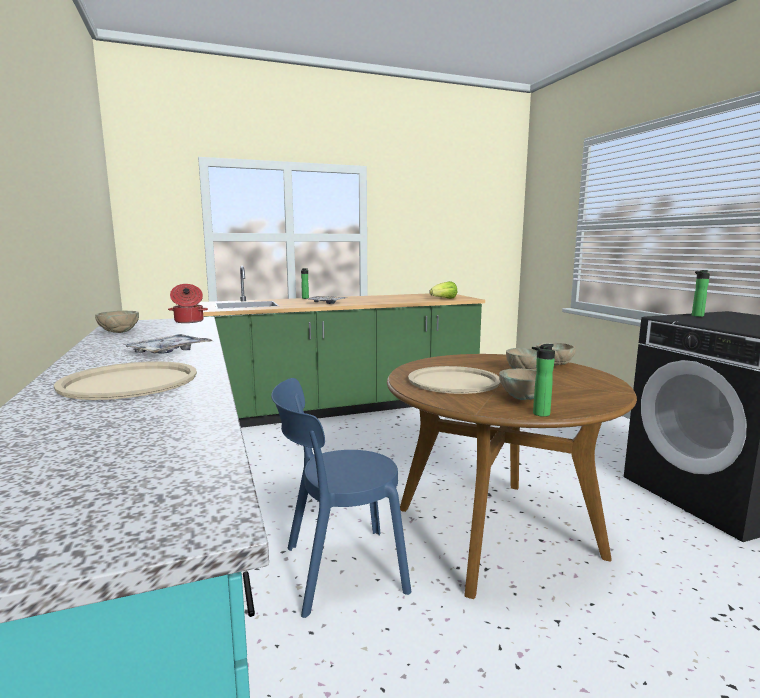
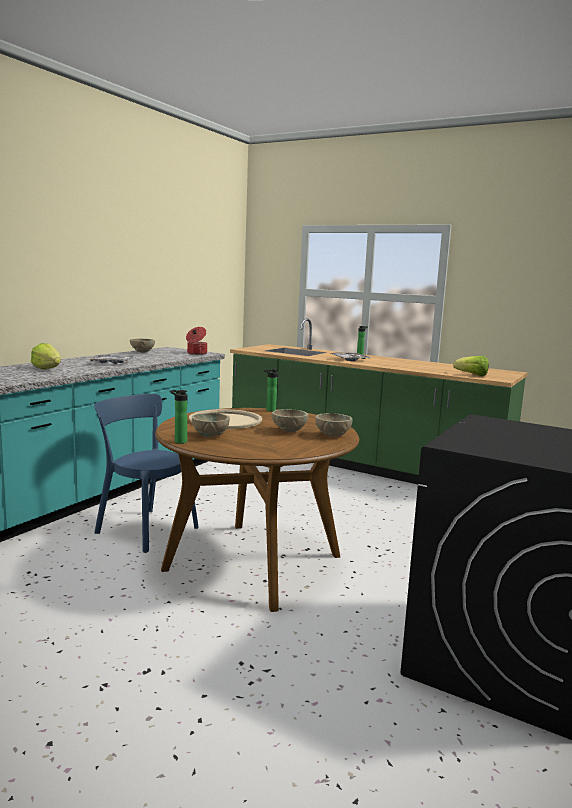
camera: 50 degrees right, 0 degrees up
beige tray [54,361,197,400] -> lettuce [31,343,61,369]
bottle [692,270,710,317] -> bottle moved to [264,369,278,412]

